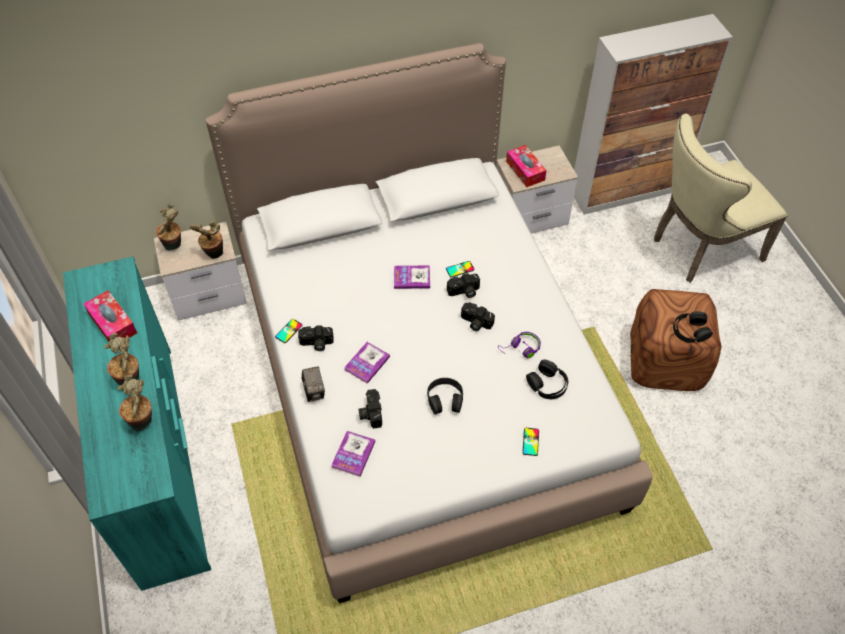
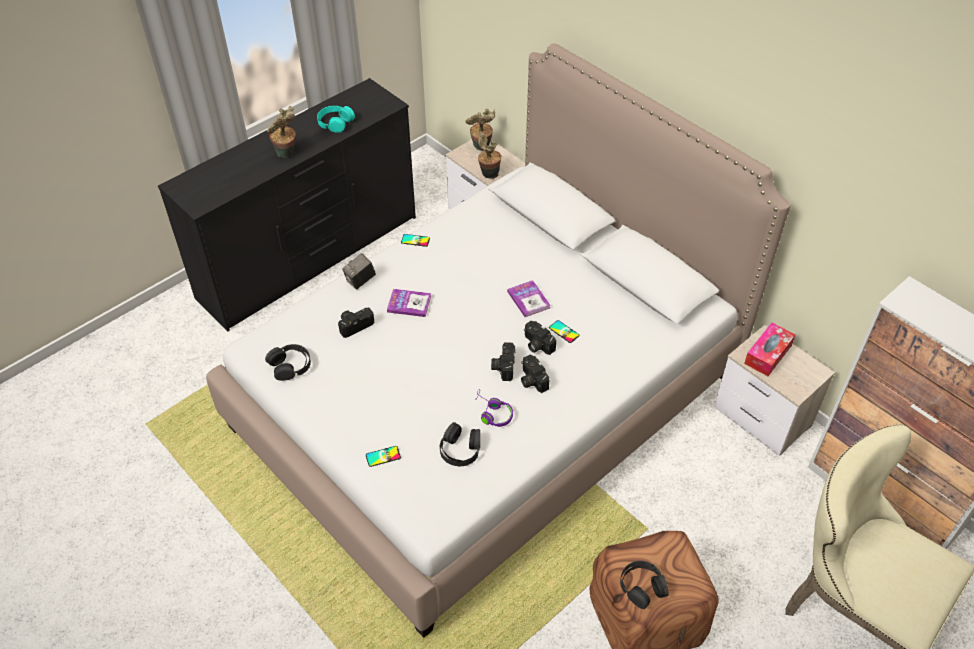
camera: 65 degrees right, 5 degrees down
turquoise dresser [63,256,211,591] -> black dresser [158,78,416,331]
tissue box [83,290,137,342] -> turquoise headphones [317,106,355,133]
potted plant [117,375,152,432] -> none
camera [298,325,334,351] -> camera moved to [521,355,549,393]
book [331,431,375,477] -> none
black headphones [427,378,463,415] -> black headphones moved to [265,344,311,381]

